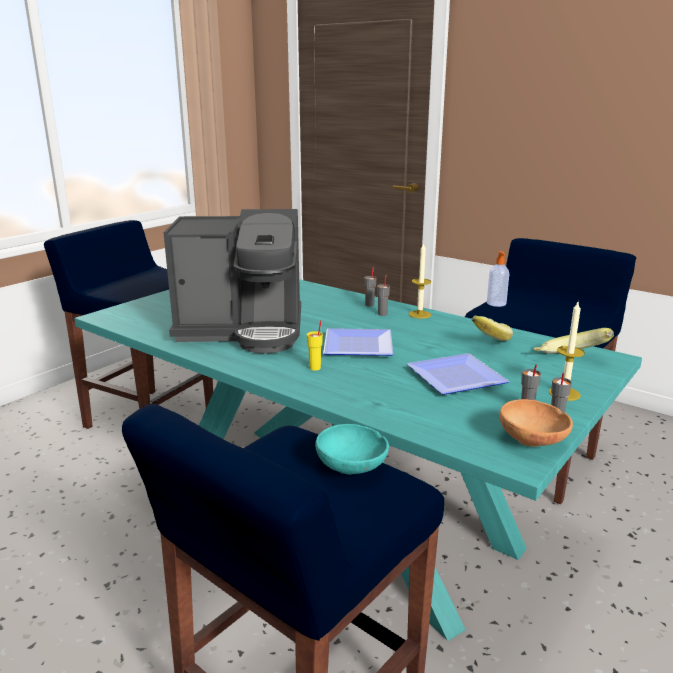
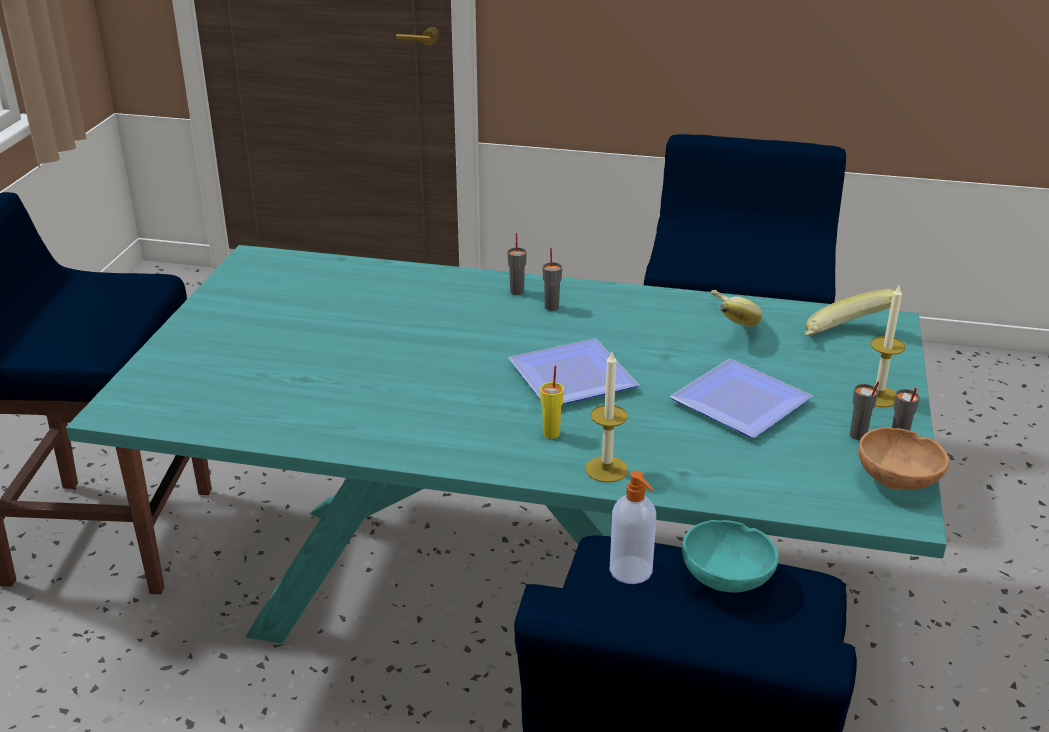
camera: 25 degrees left, 10 degrees up
coffee machine [163,209,301,354] -> none
candle [408,242,431,319] -> candle moved to [585,352,628,483]
soap dispenser [487,251,509,307] -> soap dispenser moved to [610,471,656,584]

